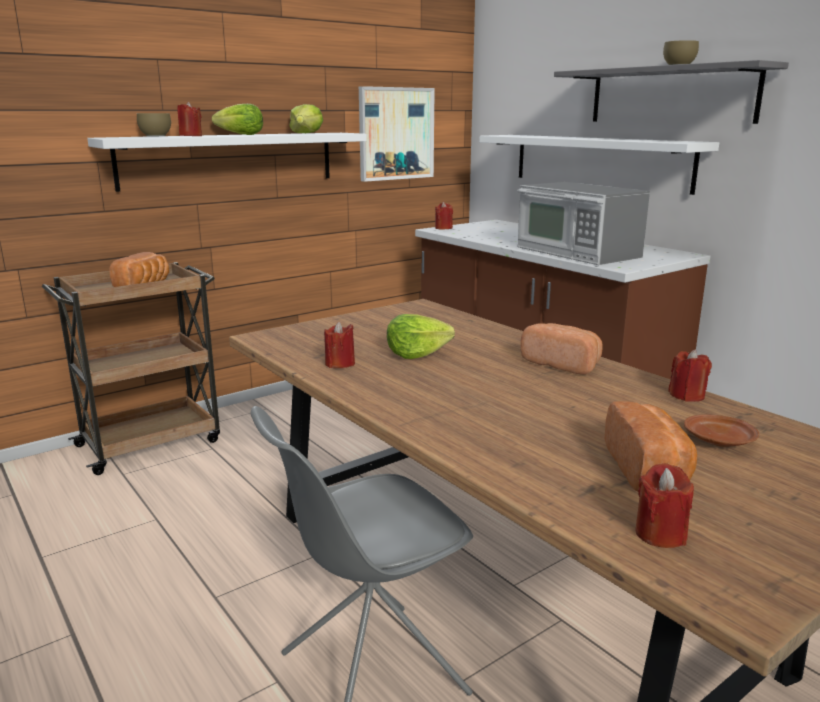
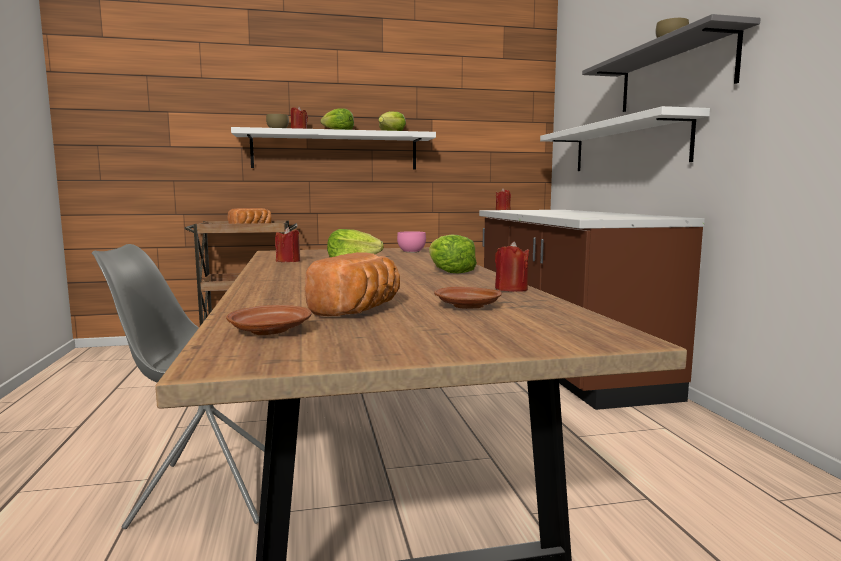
camera: 25 degrees right, 10 degrees down
picture [359,86,435,182] -> none
microwave [517,182,650,265] -> none
bread [520,323,603,375] -> lettuce [429,235,477,274]
red candle [635,463,694,548] -> brown plate [226,305,312,335]
none -> pink bowl [397,231,426,253]

